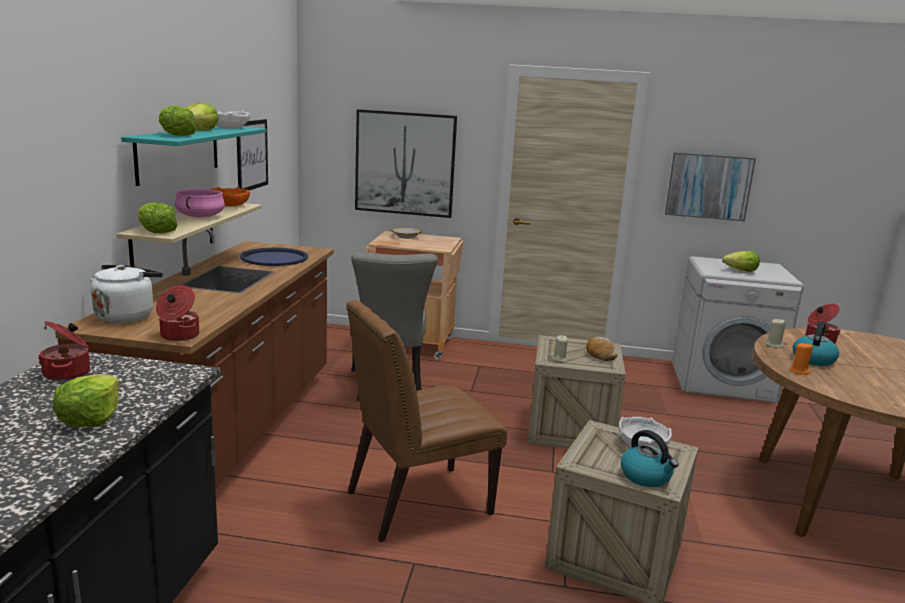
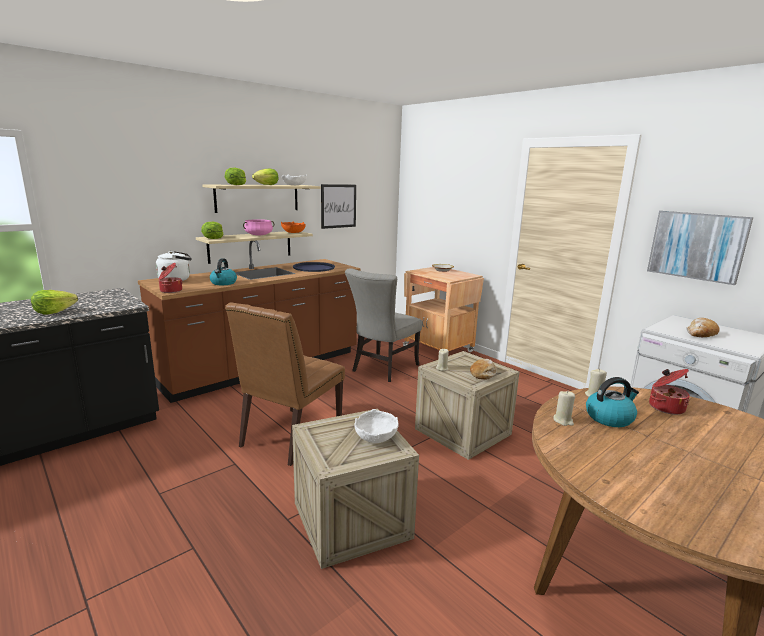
camera: 40 degrees right, 0 degrees up
cooking pot [38,321,90,381] -> none
turquoise shelf [121,126,267,186] -> beige shelf [202,185,321,213]
brown chair [346,300,507,542] -> brown chair turned 75 degrees counterclockwise [225,302,345,466]
picture [355,109,457,218] -> none
kettle [621,430,679,487] -> kettle moved to [210,258,237,285]
lettuce [722,251,760,272] -> bread [687,318,720,337]
orange candle [789,343,813,375] -> beige candle [553,391,575,426]

